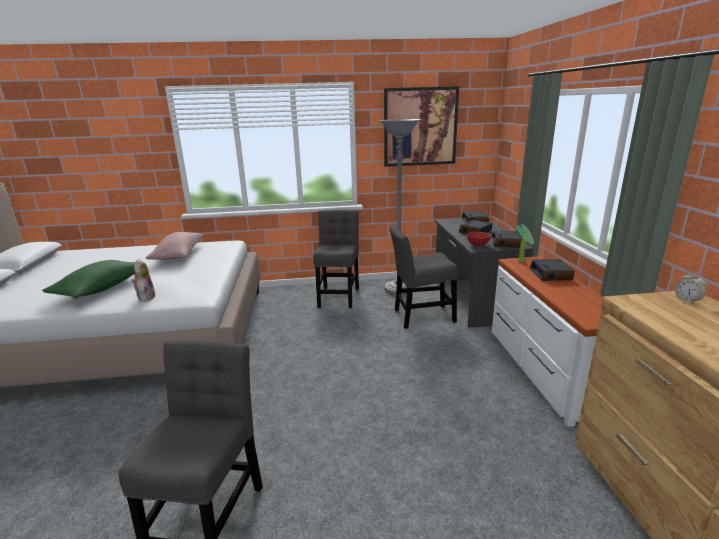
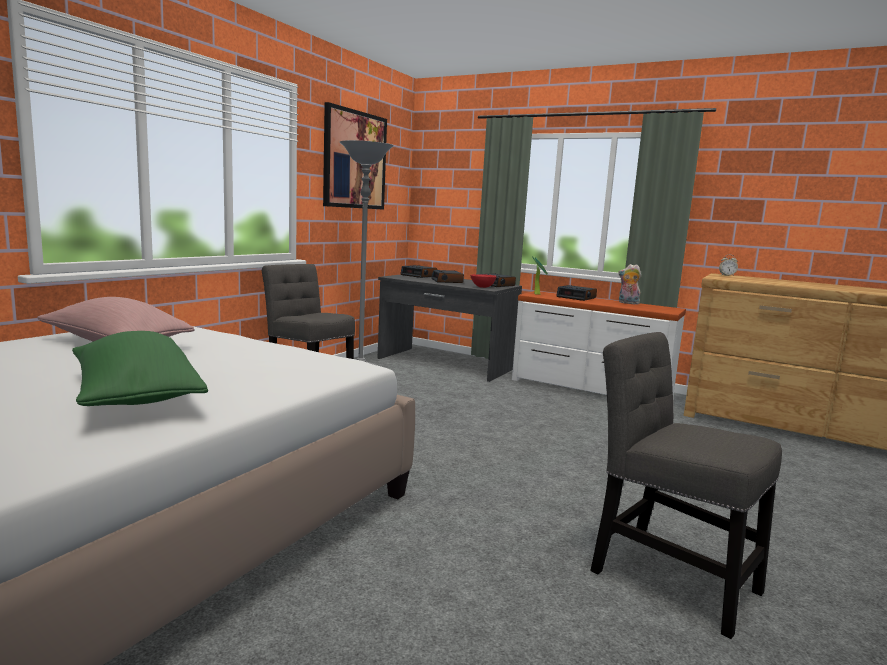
camera: 55 degrees left, 10 degrees down
plush toy [132,258,156,302] -> plush toy moved to [618,264,641,305]
grey chair [390,224,458,329] -> none

